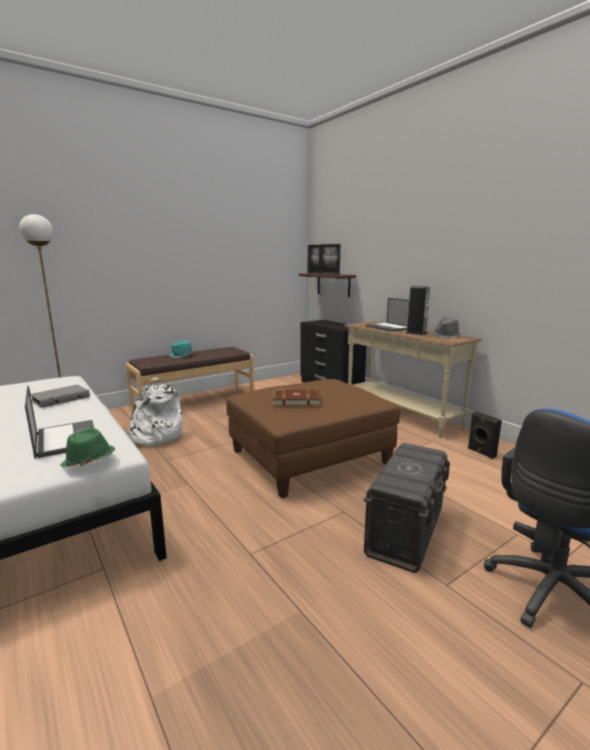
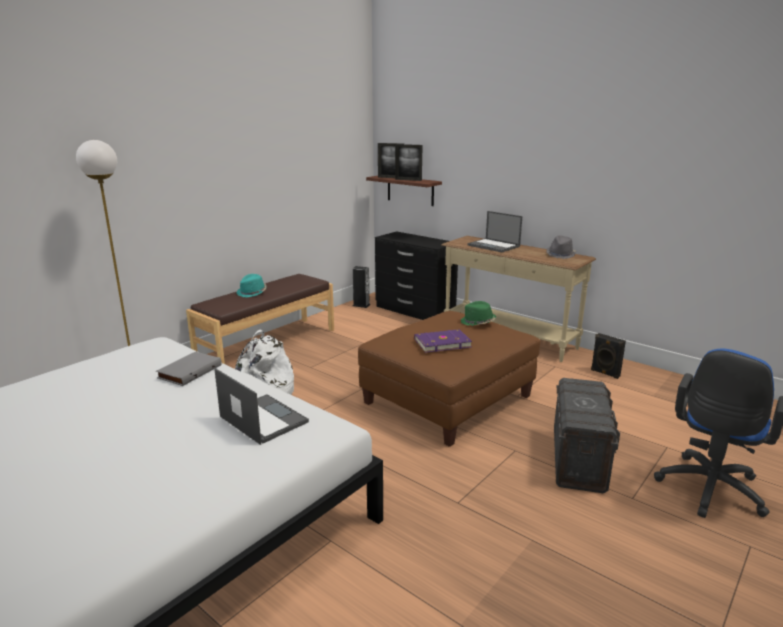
camera: 15 degrees left, 5 degrees up
green hat [60,428,115,467] -> green hat moved to [461,301,497,326]
brown book [273,389,321,406] -> purple book [414,329,472,353]
speaker [406,286,430,335] -> speaker moved to [353,266,370,308]

